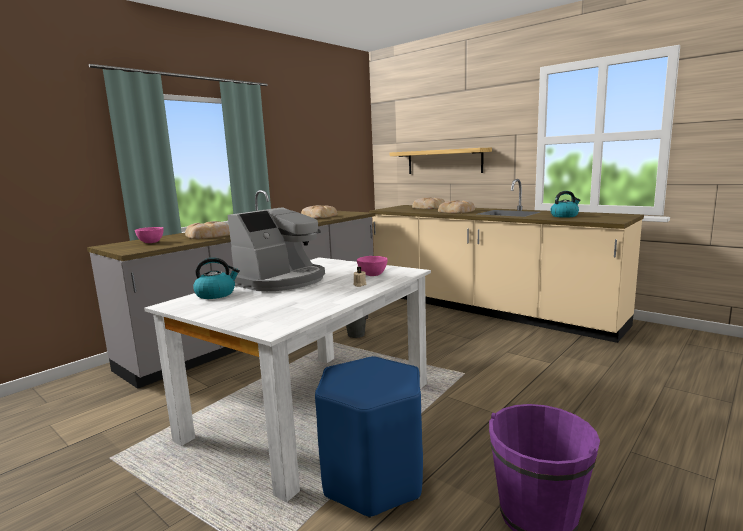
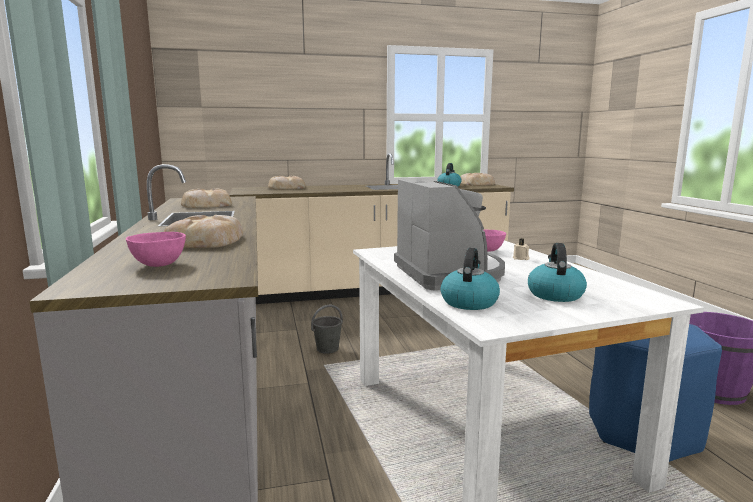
camera: 55 degrees left, 0 degrees up
shelf [390,148,492,174] -> none
bread [438,200,475,214] -> bread moved to [460,173,495,186]
none -> kettle [528,243,587,302]

